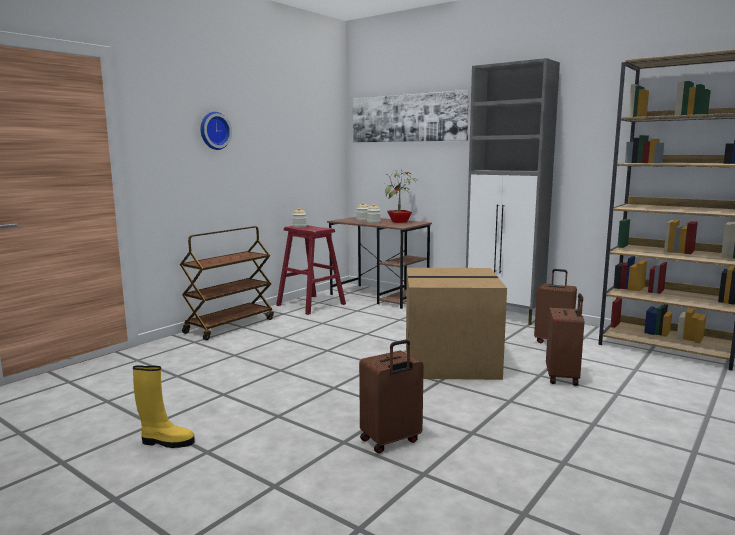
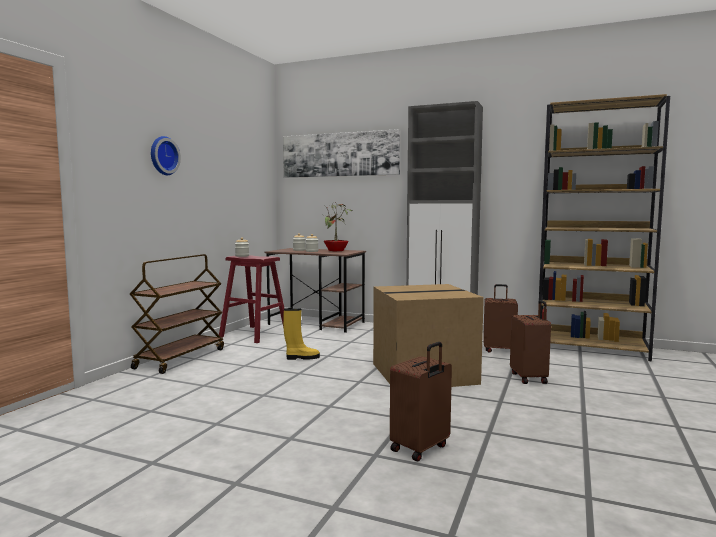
camera: 15 degrees left, 5 degrees down
yellow boot [133,365,195,448] -> yellow boot moved to [283,308,320,360]

